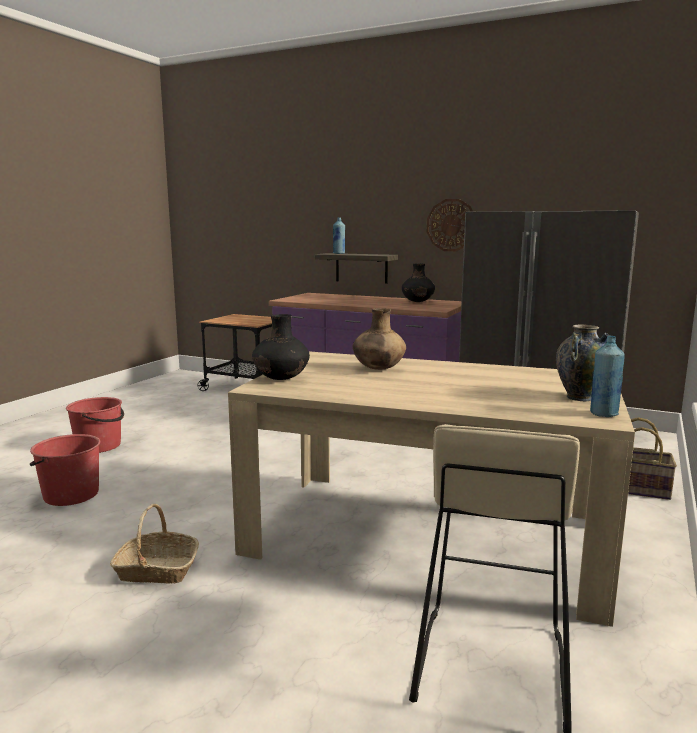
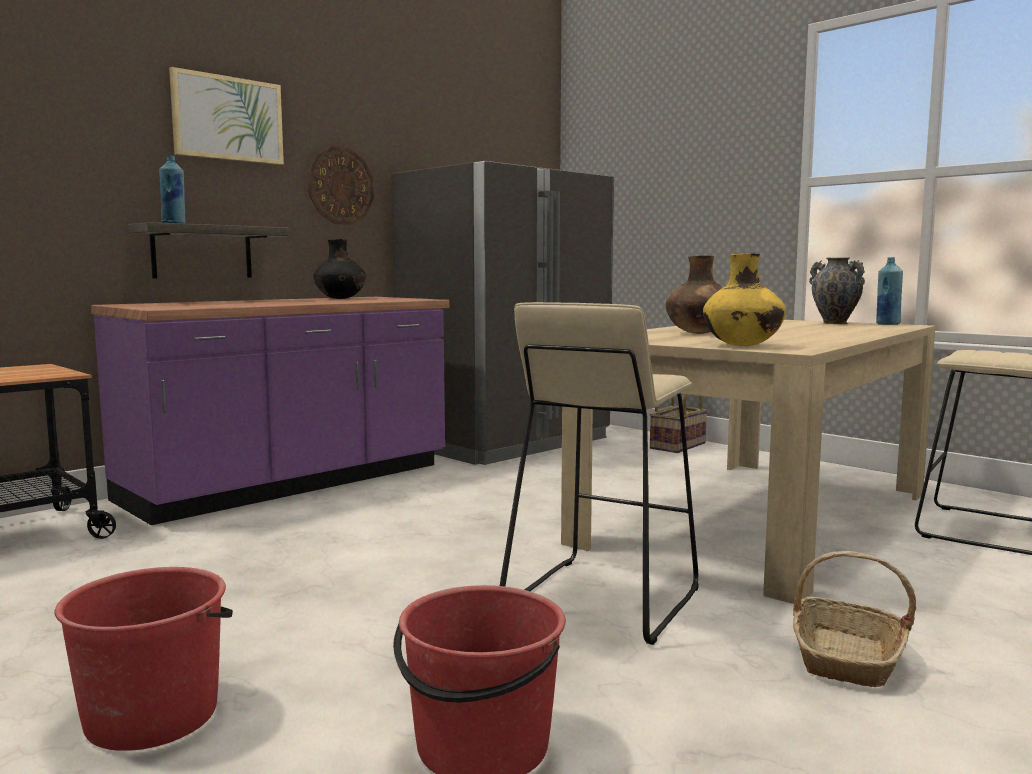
camera: 70 degrees left, 5 degrees down
black vase [252,314,310,380] -> yellow vase [703,253,786,346]
none -> picture [169,67,284,165]
none -> beige stool [500,302,699,645]

